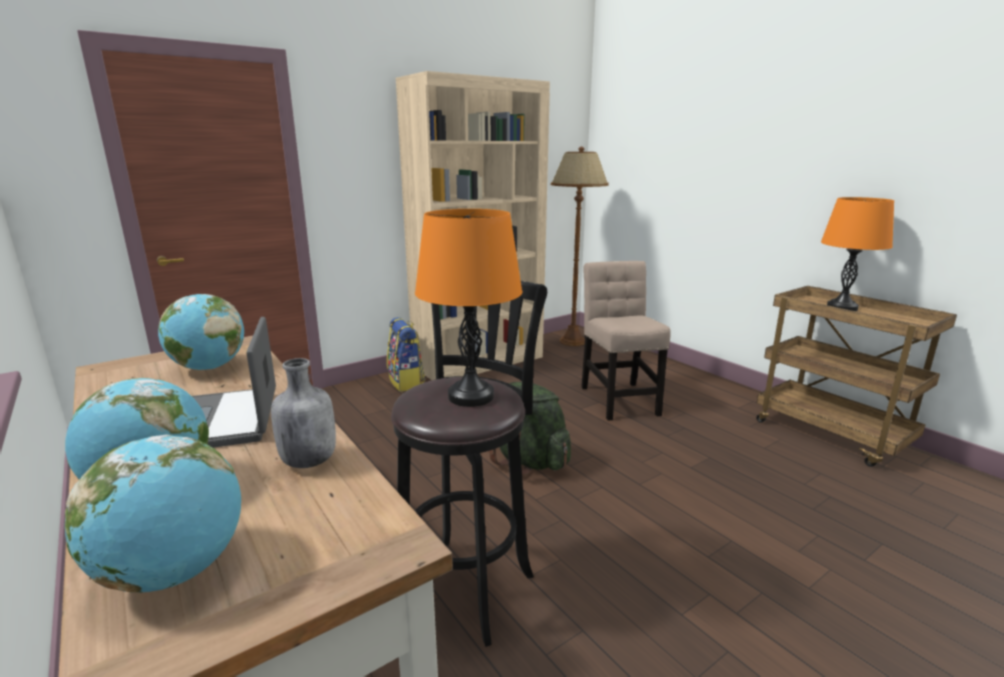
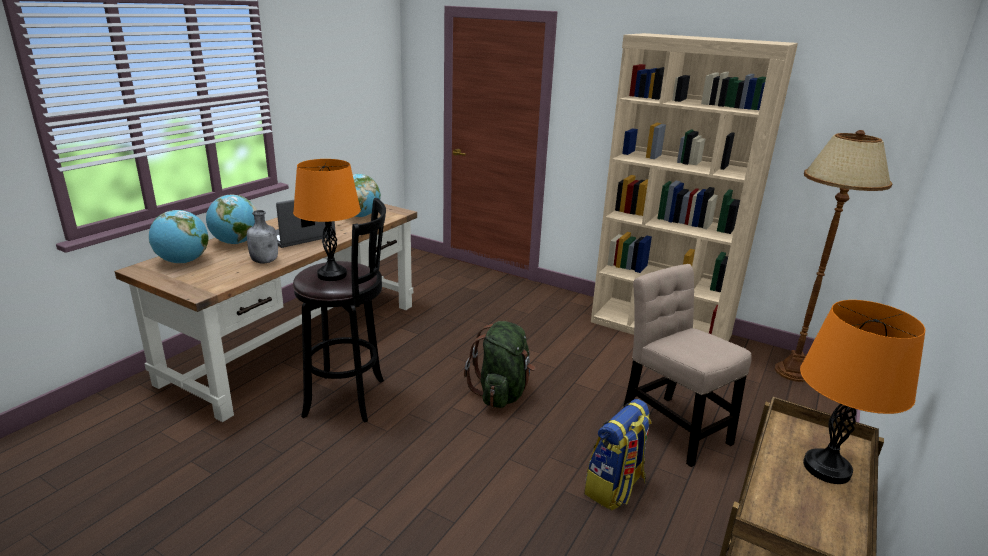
camera: 65 degrees right, 5 degrees up
backpack [387,317,425,392] -> backpack moved to [584,399,652,511]
beige chair [581,261,670,420] -> beige chair turned 90 degrees counterclockwise [623,264,752,467]

